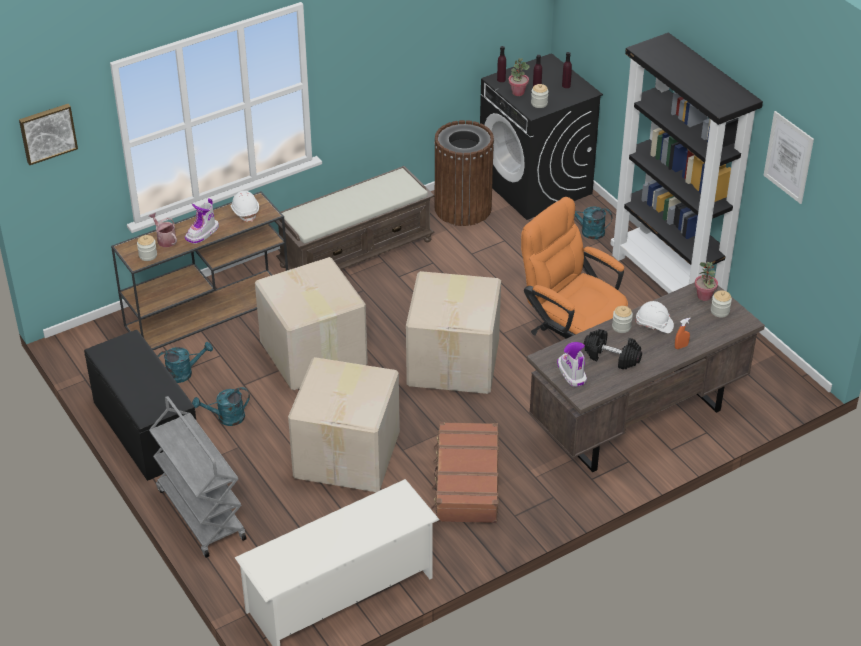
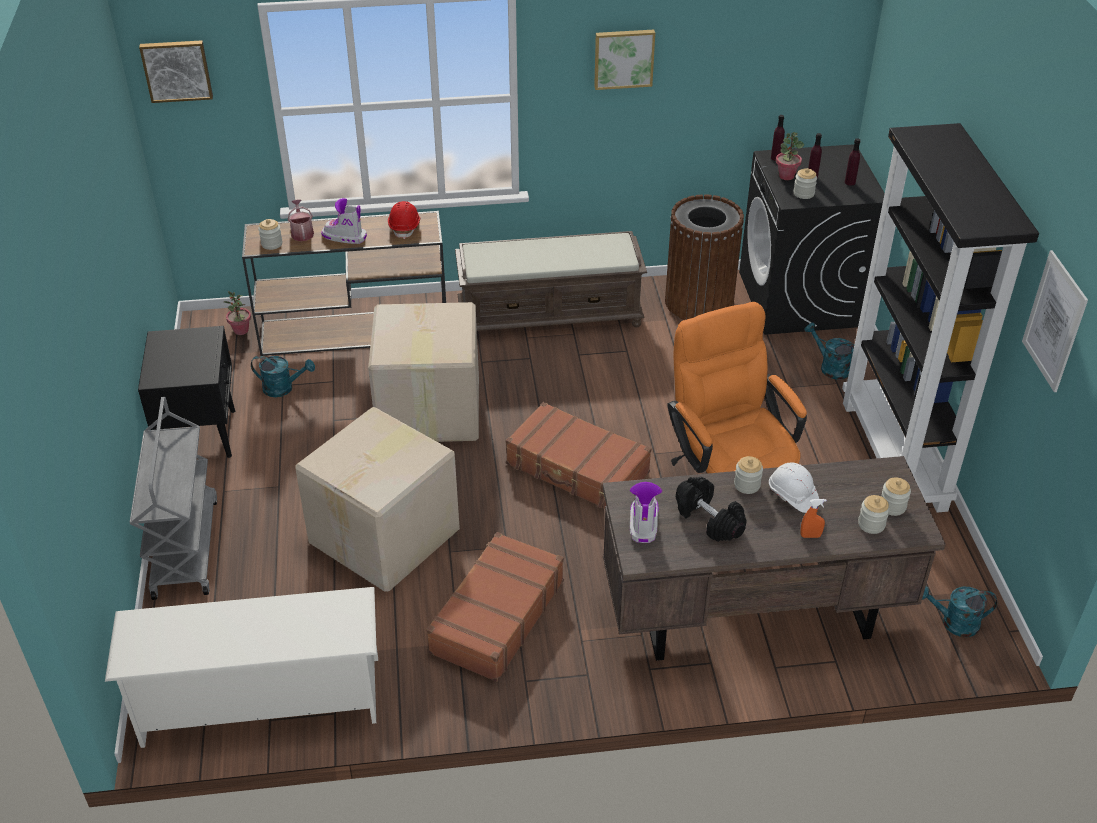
camera: 25 degrees right, 0 degrees up
black bench [84,330,196,481] -> black nightstand [138,326,235,458]
boot [185,198,219,244] -> boot turned 45 degrees clockwise [321,198,367,244]
turquoise watering can [192,387,250,426] -> turquoise watering can moved to [922,586,997,637]
white hard hat [231,191,259,222] -> red hard hat [388,201,420,239]
cardboard box [406,271,501,394] -> brown suitcase [506,402,652,508]
potted plant [695,262,718,301] -> potted plant moved to [224,291,251,335]
none -> picture [594,29,655,90]
none -> jar [858,495,890,534]

